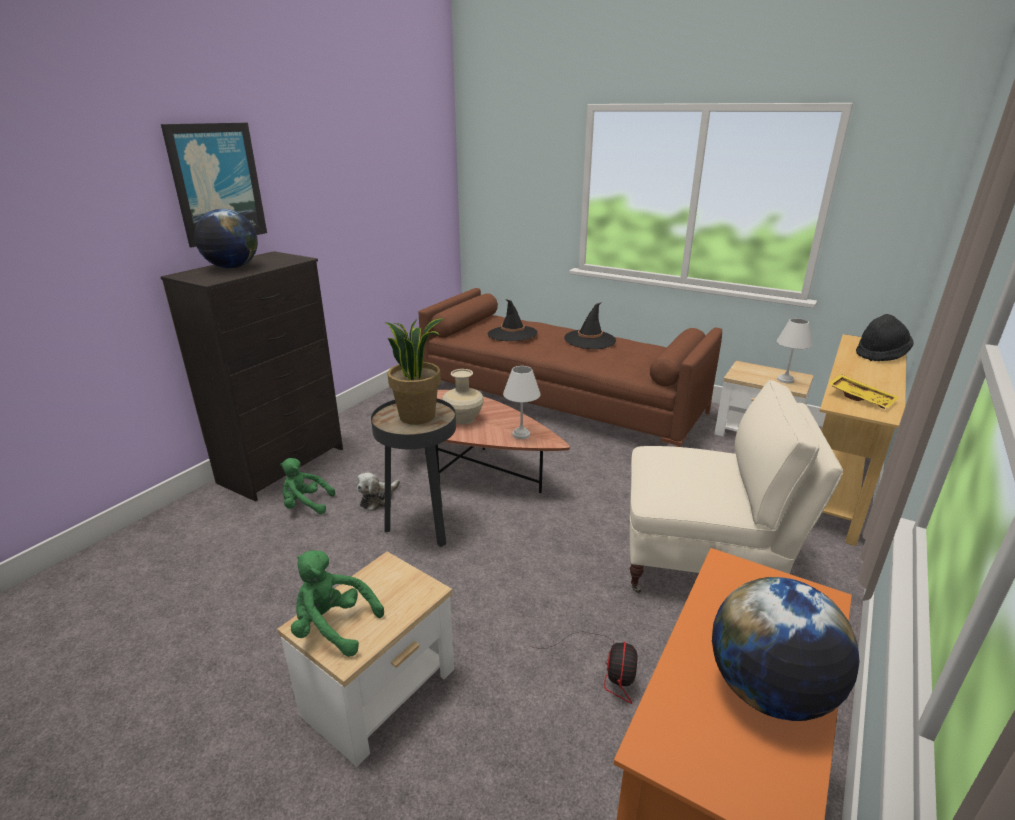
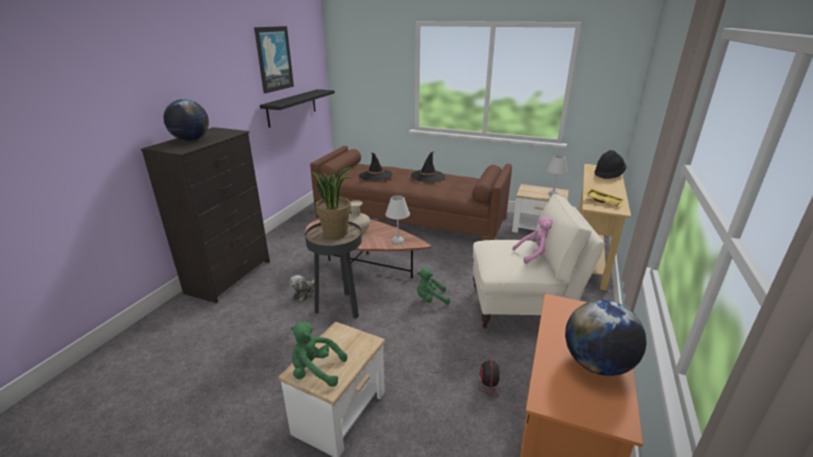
camera: 10 degrees left, 0 degrees up
picture [161,123,267,248] -> picture moved to [254,26,294,93]
green plush toy [280,458,335,514] -> green plush toy moved to [417,268,450,304]
none -> black shelf [259,89,335,128]
none -> pink plush toy [512,217,553,264]

